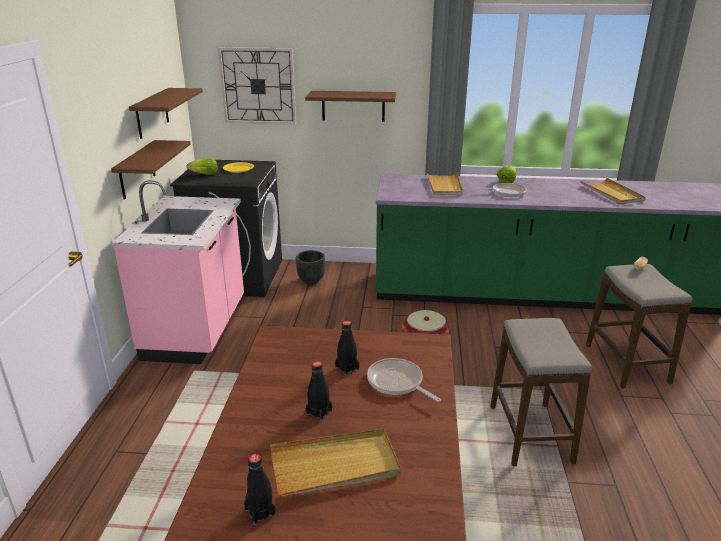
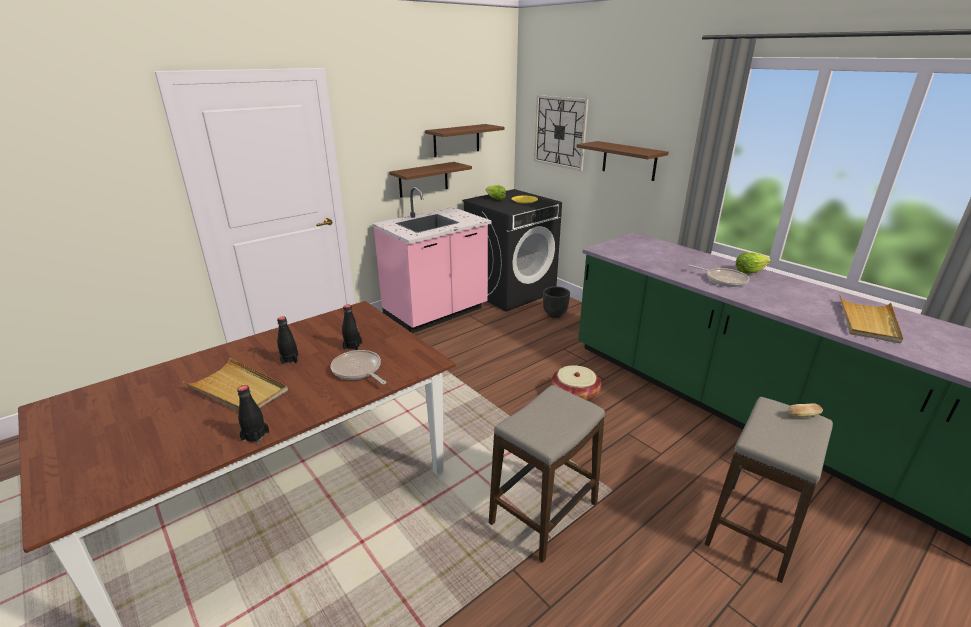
camera: 45 degrees right, 0 degrees up
black bottle [244,454,276,525] -> black bottle moved to [237,385,269,444]
frying pan [367,358,441,402] -> frying pan turned 45 degrees counterclockwise [331,350,386,384]
beige tray [426,172,463,195] -> none

